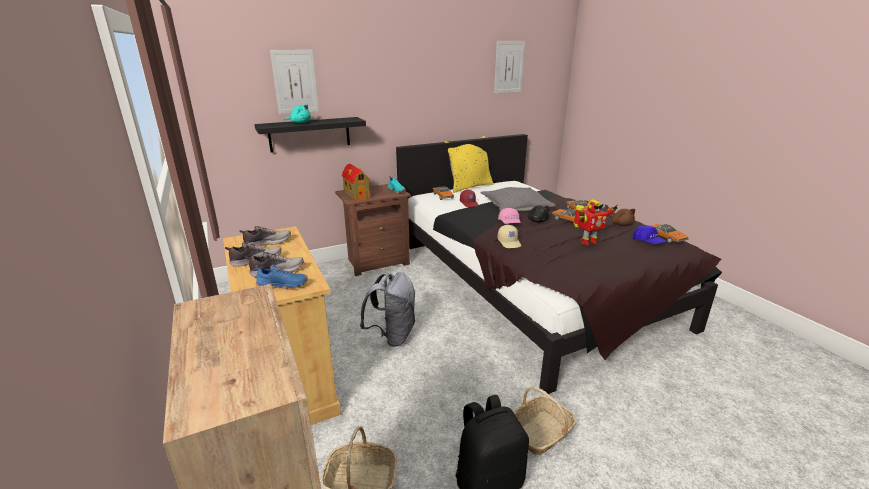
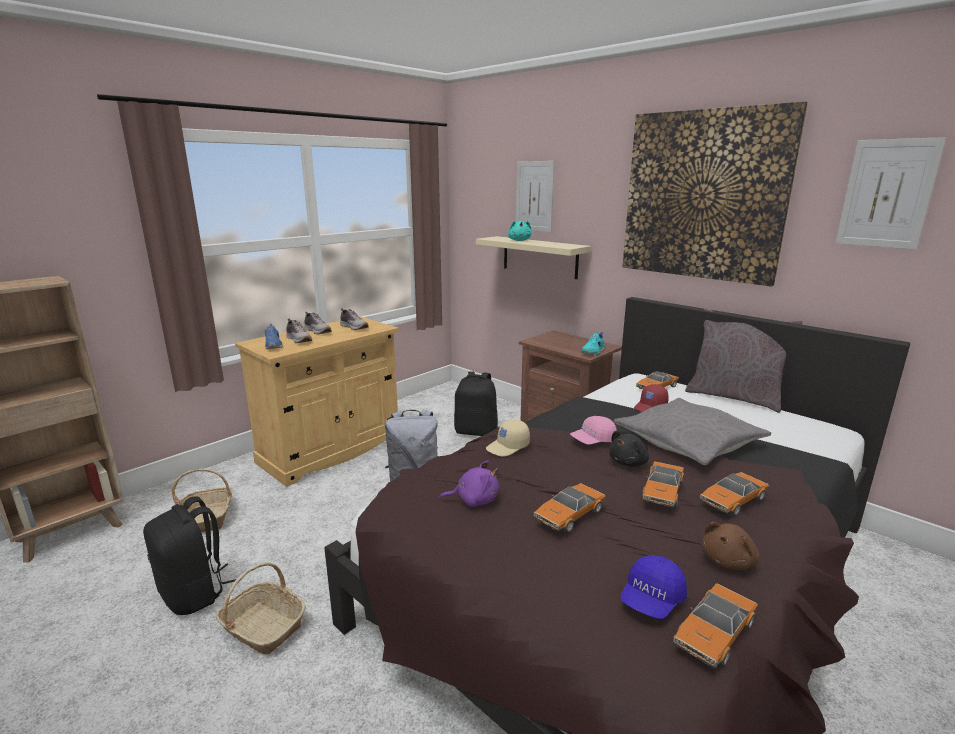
camera: 70 degrees right, 5 degrees down
black shelf [255,117,366,153] -> beige shelf [476,236,591,279]
toy house [342,164,370,200] -> none
yellow pillow [444,136,493,193] -> grey pillow [685,308,803,413]
toy robot [574,200,618,246] -> toy car [533,483,606,533]
none -> purple plush toy [440,460,499,507]
none -> black backpack [454,371,498,436]
none -> picture [622,101,808,286]

